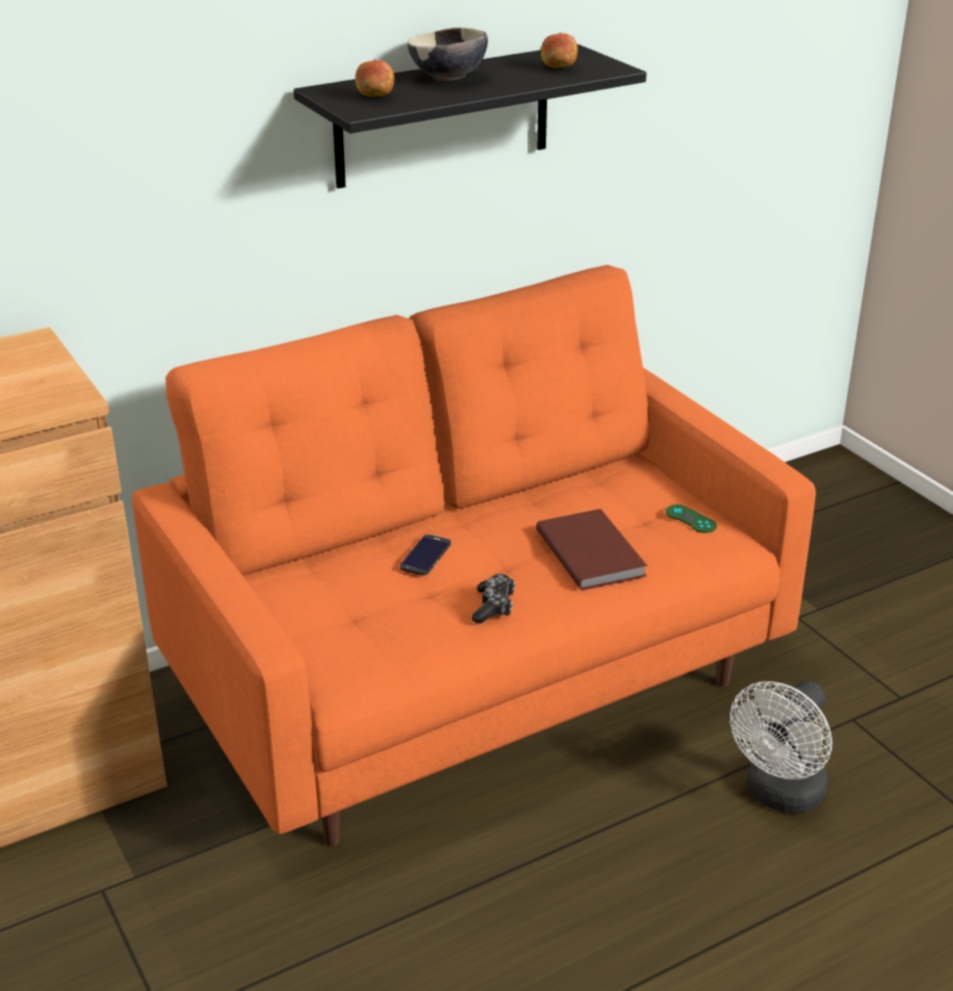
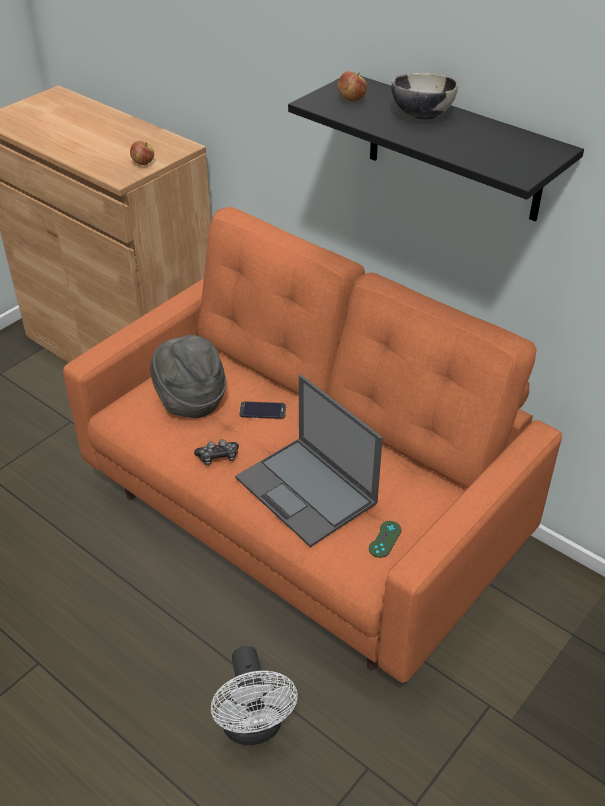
camera: 70 degrees right, 10 degrees up
brown book [536,509,647,590] -> laptop [235,375,383,548]
apple [541,32,578,68] -> apple moved to [130,141,154,165]
white fan [730,681,832,813] -> white fan turned 120 degrees counterclockwise [211,646,298,745]
none -> grey hat [150,335,226,418]

